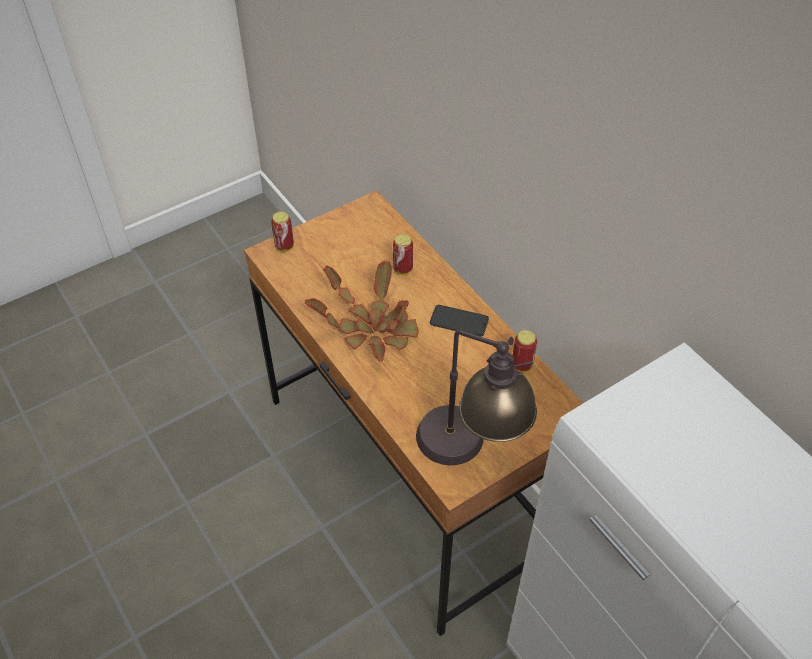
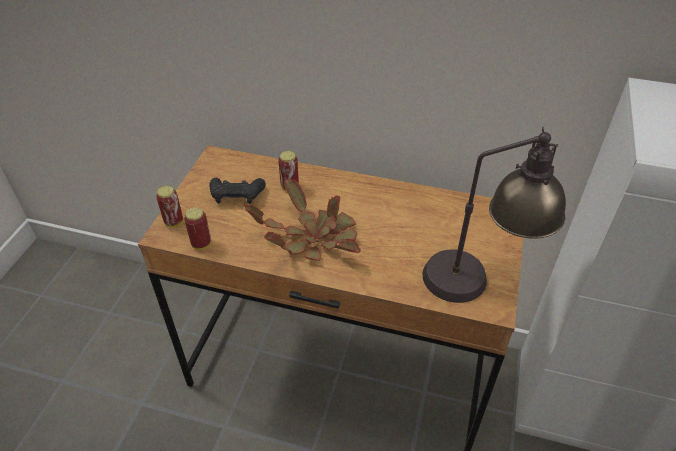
camera: 40 degrees left, 5 degrees down
phone [430,305,489,337] -> none
can [512,330,537,372] -> can moved to [184,207,211,250]
none -> black game controller [209,177,266,204]

